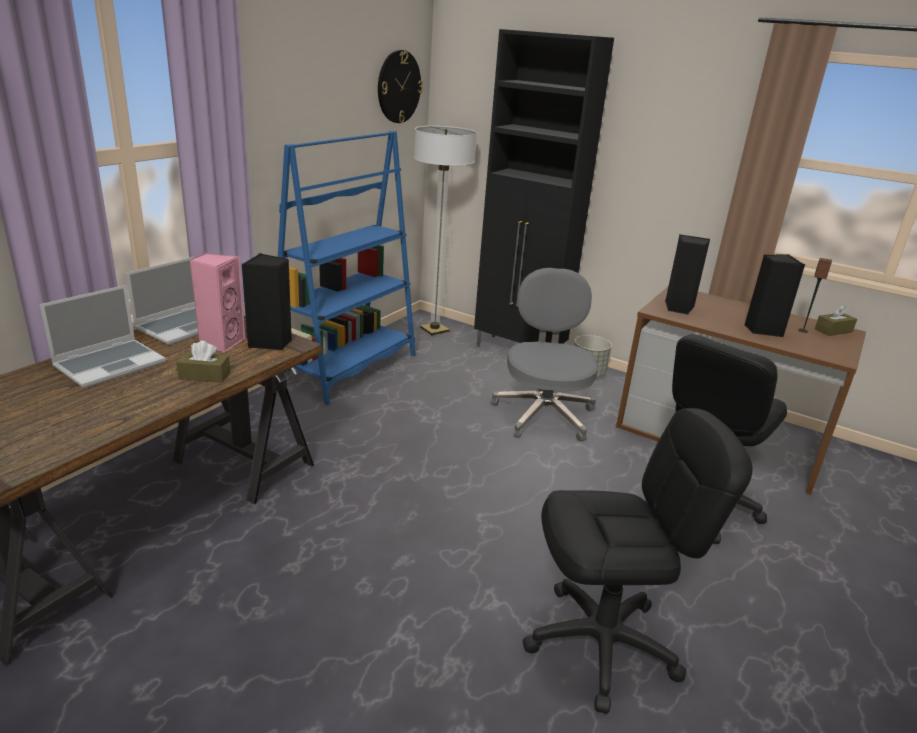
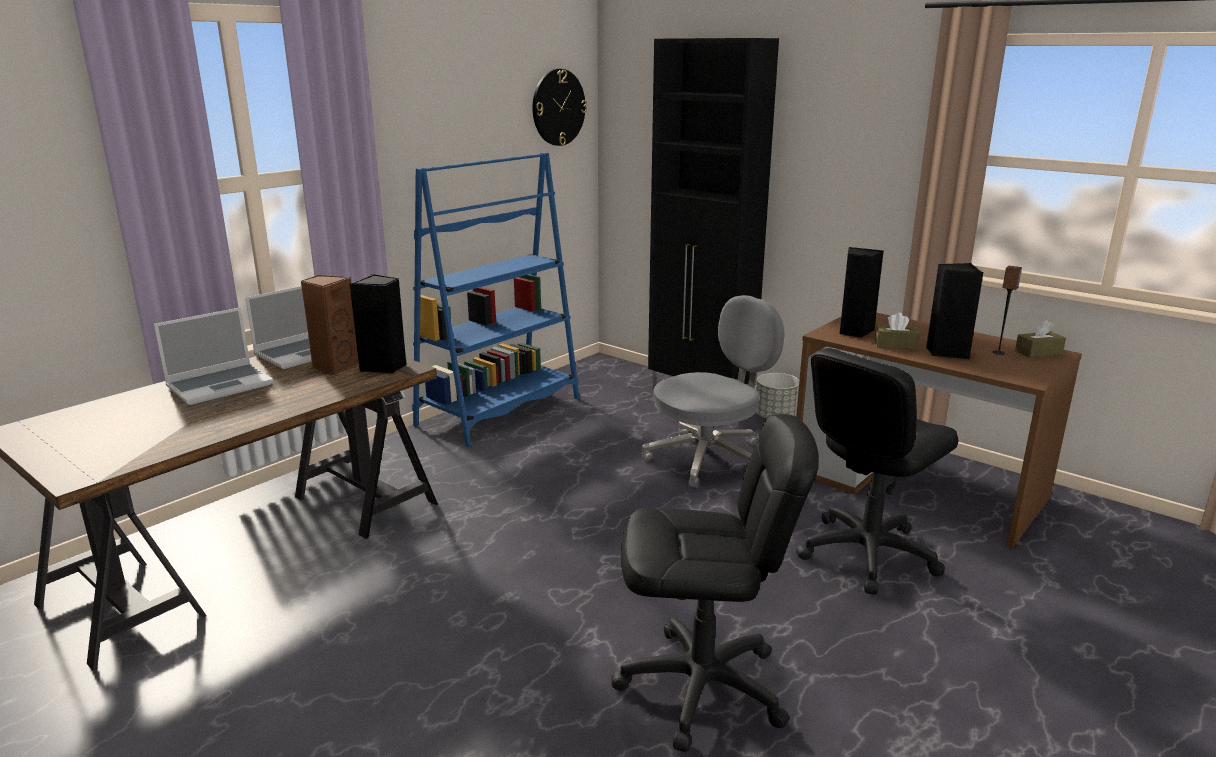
camera: 10 degrees right, 5 degrees down
brown tissue box [176,341,230,383] -> brown tissue box moved to [875,313,920,350]
pink speaker [190,253,245,353] -> brown speaker [301,275,359,375]
floor lamp [414,126,477,335] -> none
grey office chair [491,268,598,442] -> grey office chair turned 45 degrees clockwise [641,295,785,488]

